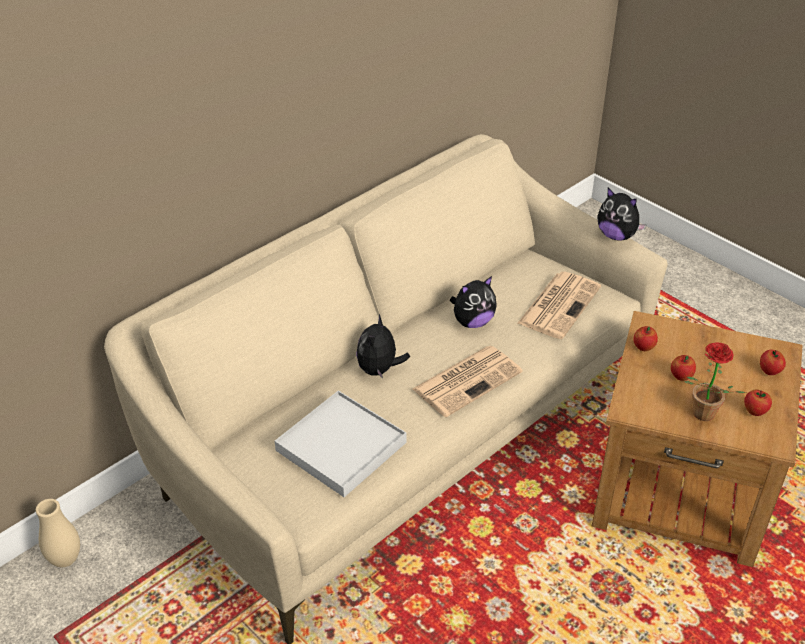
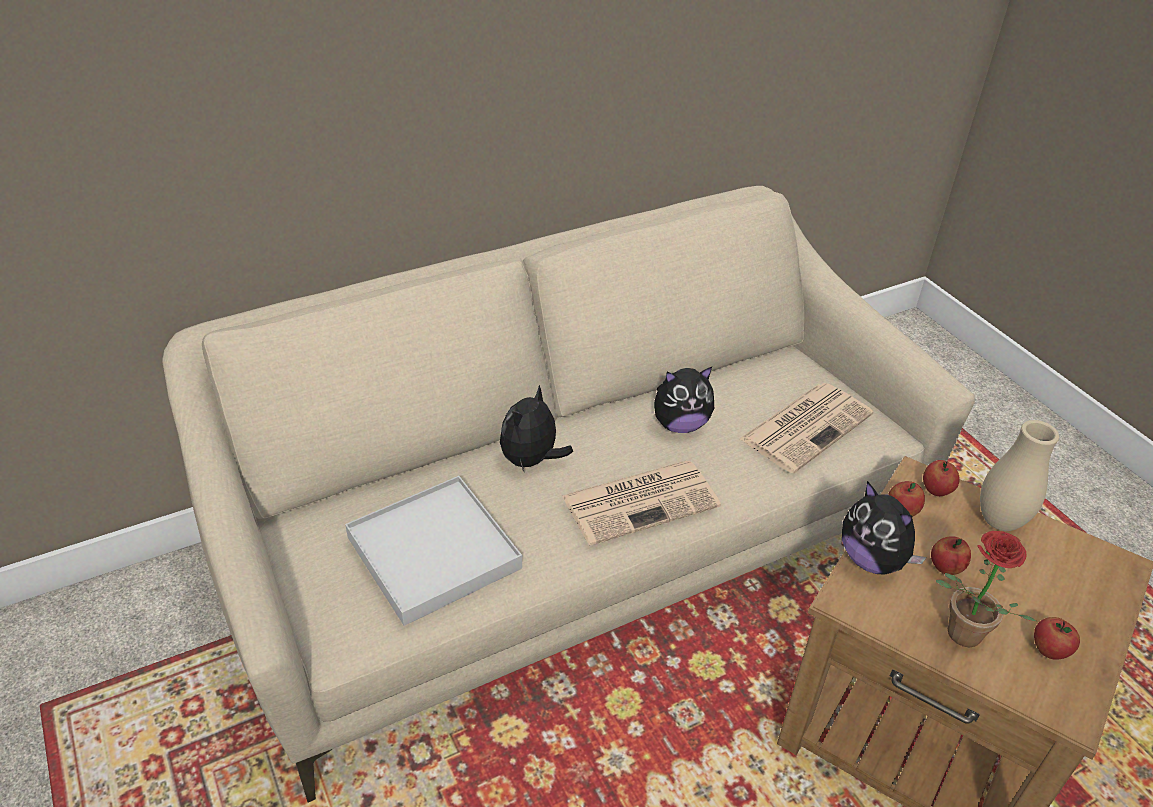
camera: 15 degrees right, 0 degrees up
beige vase [36,499,80,567] -> beige vase moved to [980,420,1059,531]
plush toy [597,188,647,240] -> plush toy moved to [842,481,927,575]
apple [760,350,786,375] -> apple moved to [923,460,960,496]

